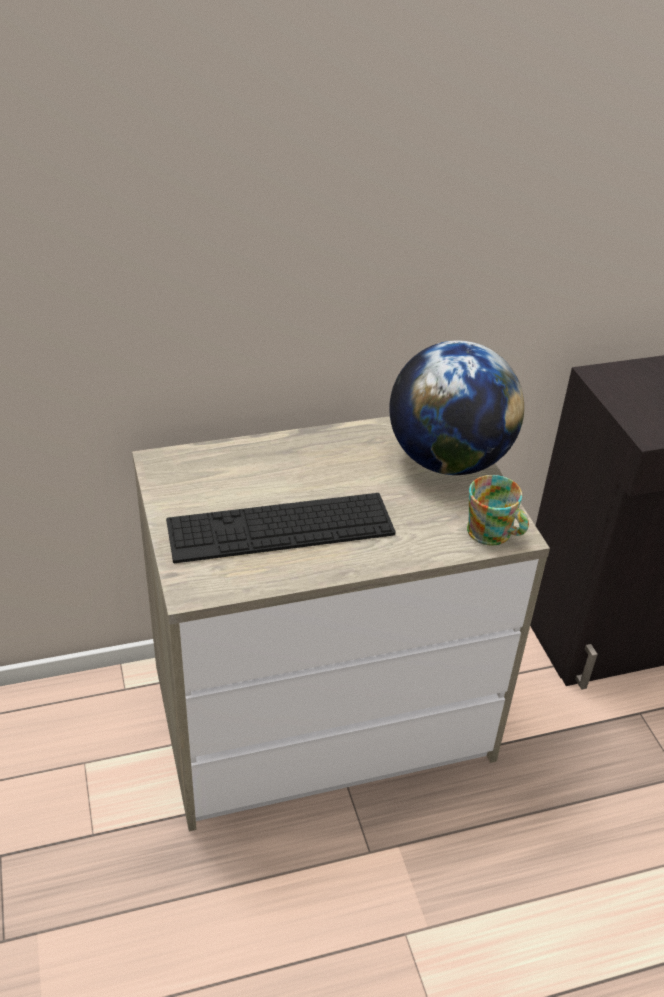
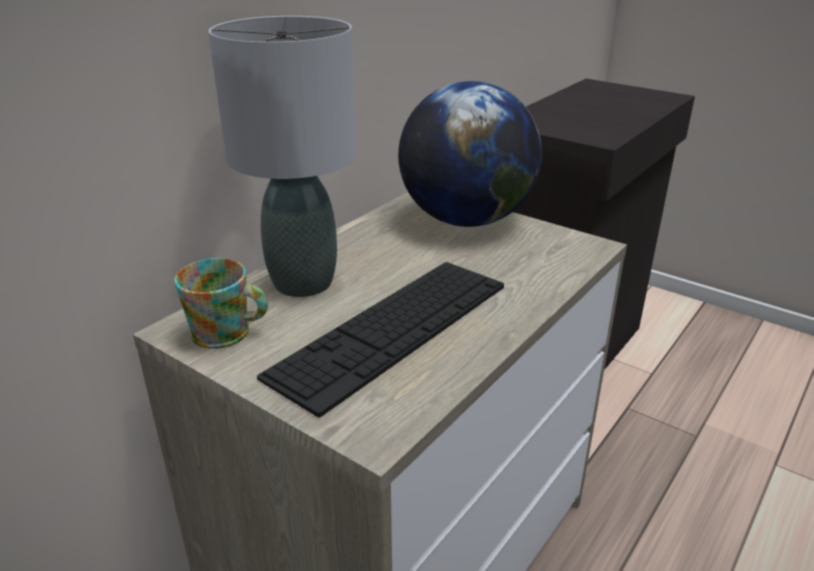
camera: 35 degrees left, 10 degrees down
mug [467,475,529,545] -> mug moved to [174,258,268,349]
none -> grey table lamp [208,16,357,297]

